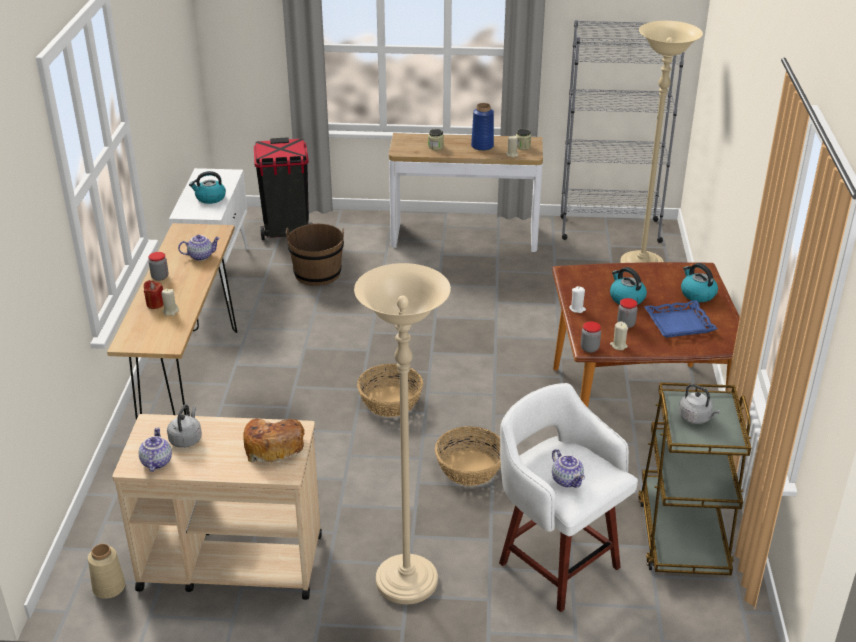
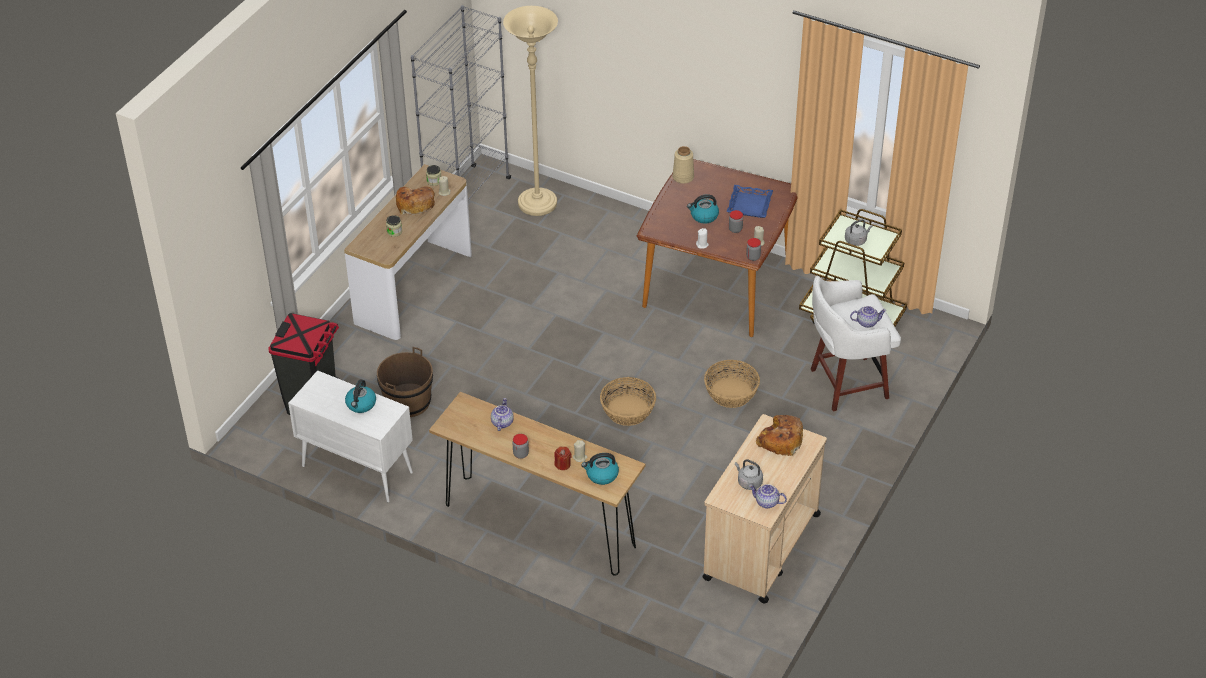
camera: 65 degrees left, 10 degrees up
beige vase [88,544,125,599] -> beige vase moved to [673,146,694,184]
beige floor lamp [354,263,451,605] -> none
blue vase [471,103,494,151] -> bread [396,186,435,215]
kettle [681,263,718,302] -> kettle moved to [581,453,619,485]

